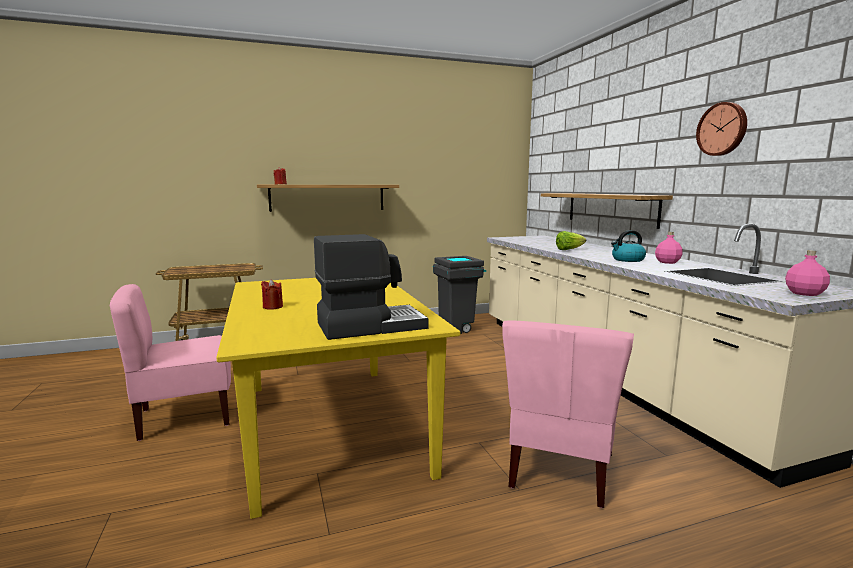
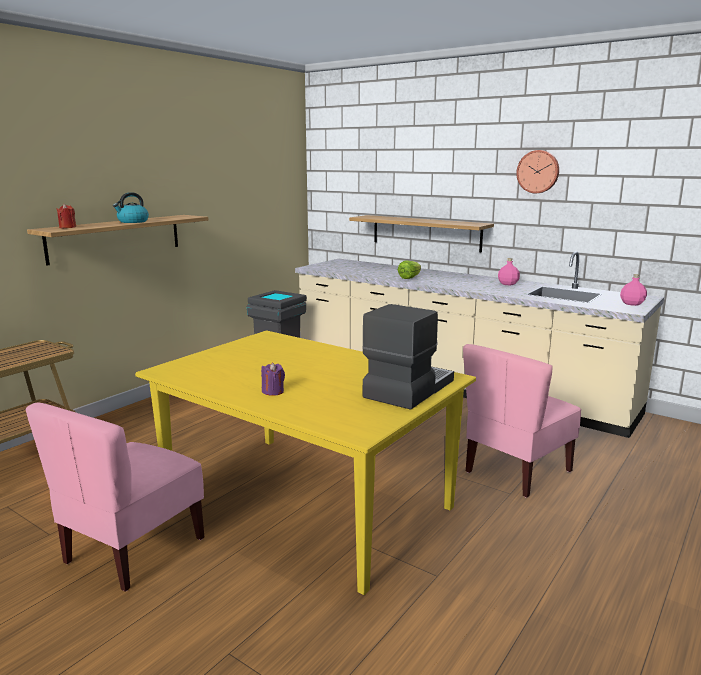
camera: 35 degrees left, 5 degrees up
red candle [261,279,283,309] -> purple candle [261,363,285,396]
pink chair [502,321,634,508] -> pink chair turned 60 degrees clockwise [463,344,581,498]
kettle [611,230,646,262] -> kettle moved to [113,192,149,223]

